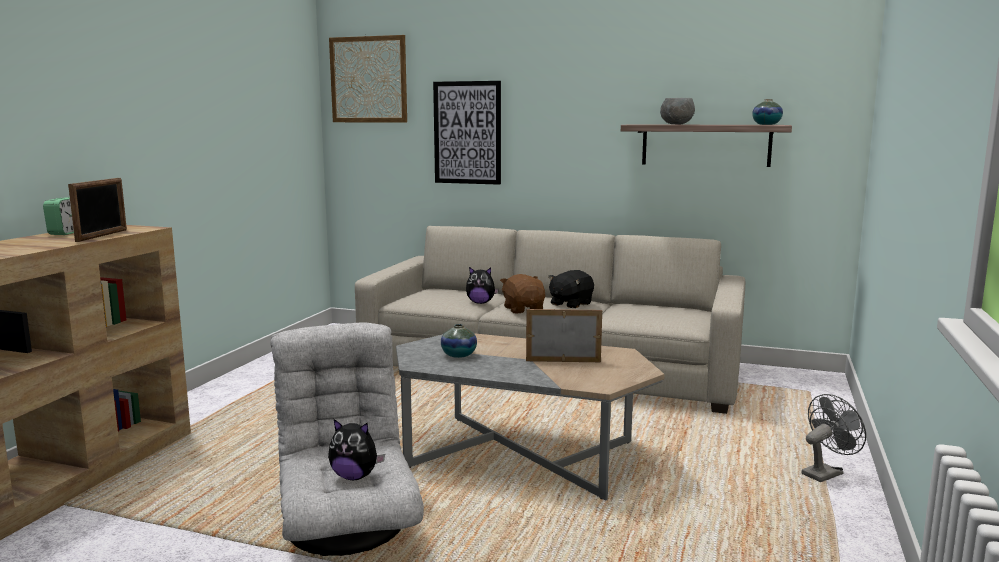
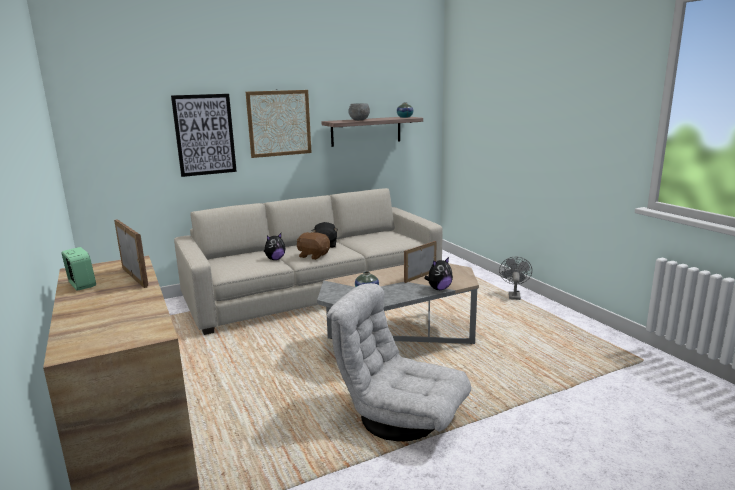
camera: 45 degrees left, 5 degrees up
plush toy [328,419,385,480] -> plush toy moved to [425,257,453,290]
picture [329,34,407,123] -> picture moved to [246,90,312,158]

